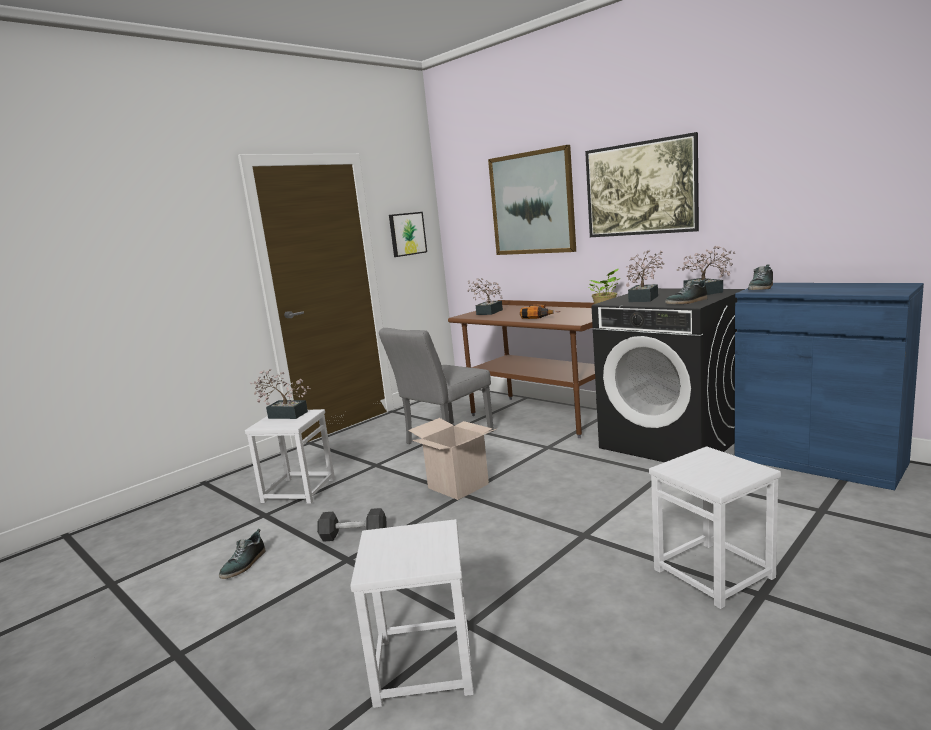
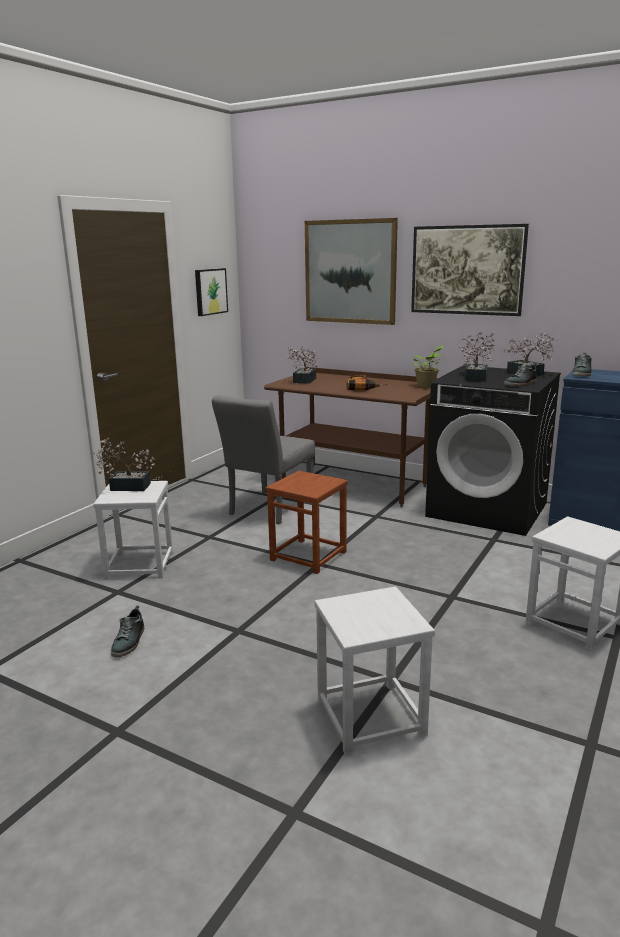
camera: 15 degrees left, 5 degrees up
black dumbbell [317,508,387,542] -> none
cardboard box [408,418,496,500] -> brown stool [266,471,348,574]

